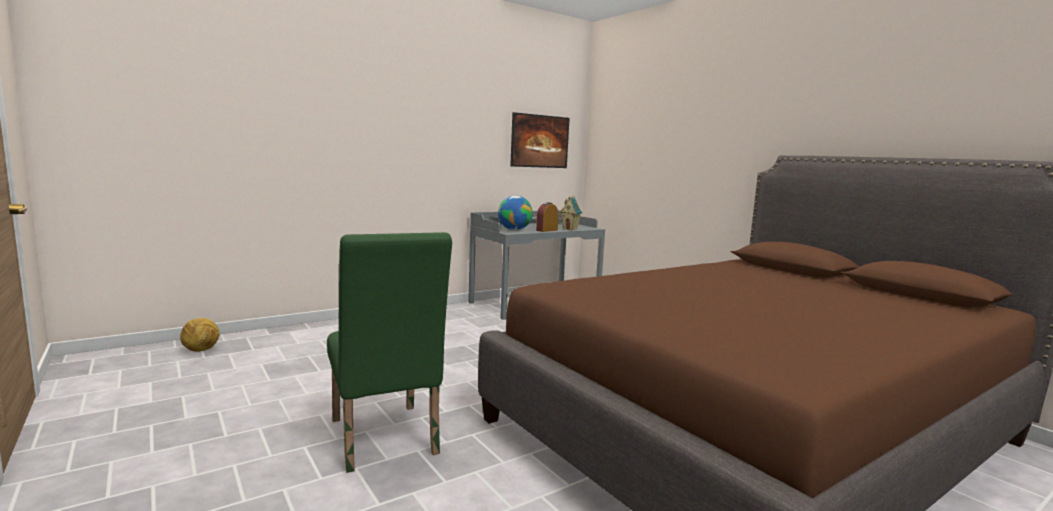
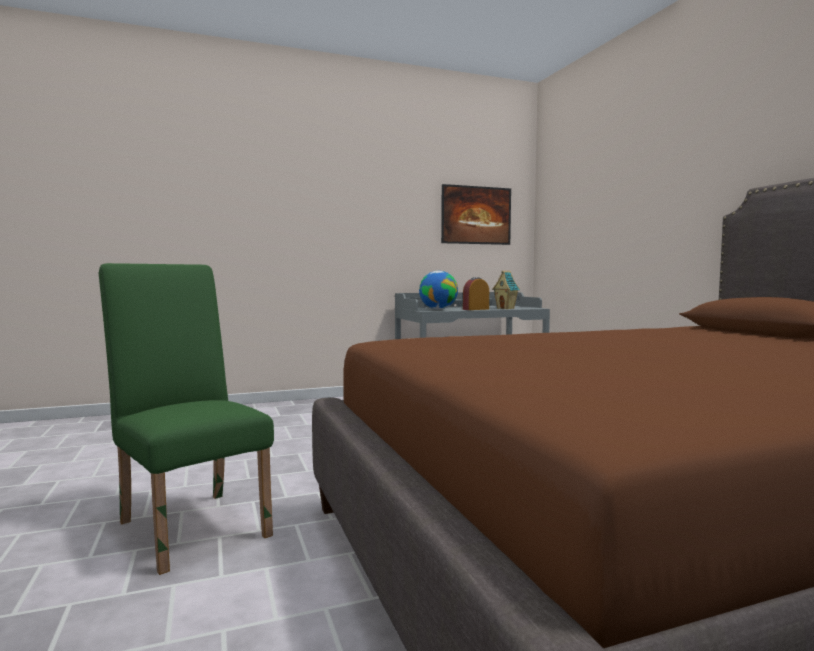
camera: 15 degrees right, 5 degrees down
football [180,318,220,352] -> none
green chair [327,232,452,473] -> green chair turned 150 degrees clockwise [99,263,274,575]

